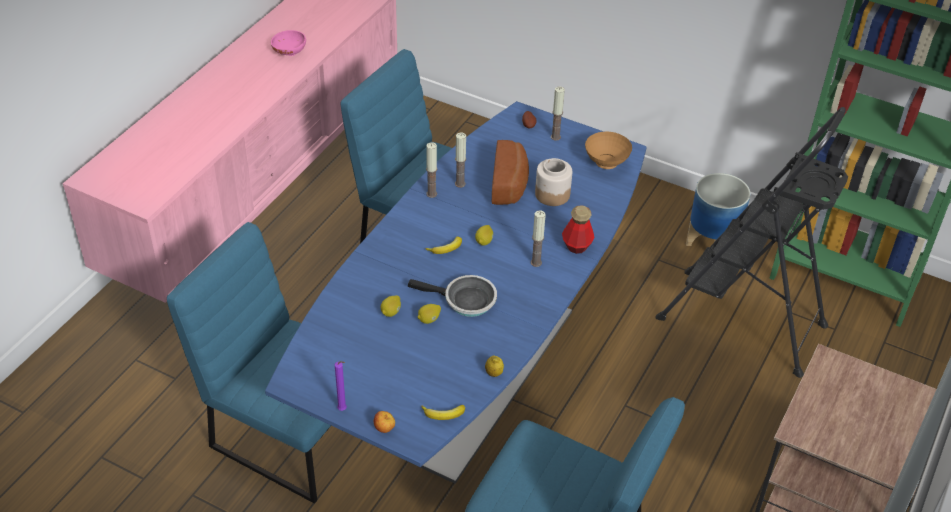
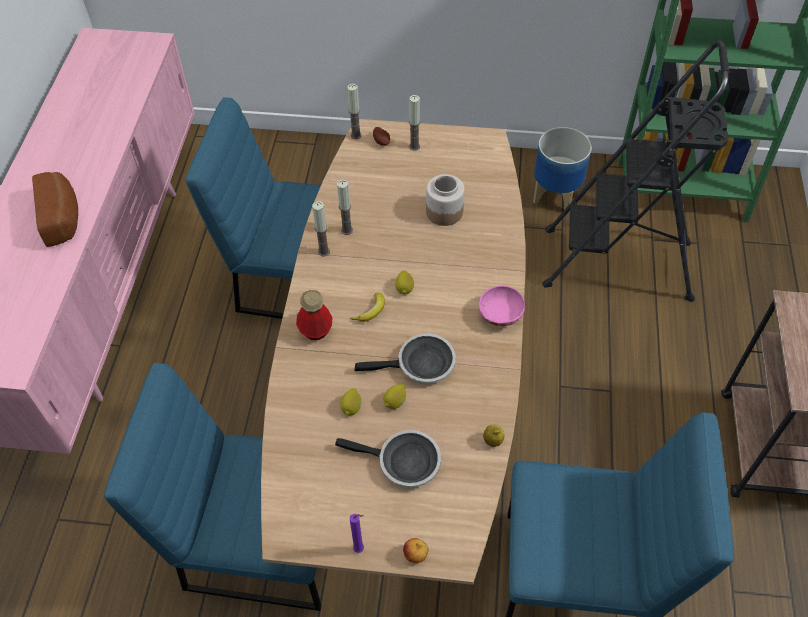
camera: 20 degrees left, 10 degrees up
blue dining table [265,101,647,484] -> brown dining table [261,119,526,585]
pink bowl [271,30,306,56] -> pink bowl moved to [479,286,525,326]
banana [421,405,465,420] -> none
bread [492,140,529,205] -> bread moved to [32,172,78,247]
candle [531,210,546,267] -> candle moved to [347,84,361,139]
bottle [562,205,594,254] -> bottle moved to [296,290,333,340]
brown bowl [585,132,632,169] -> none
none -> frying pan [335,430,441,488]

